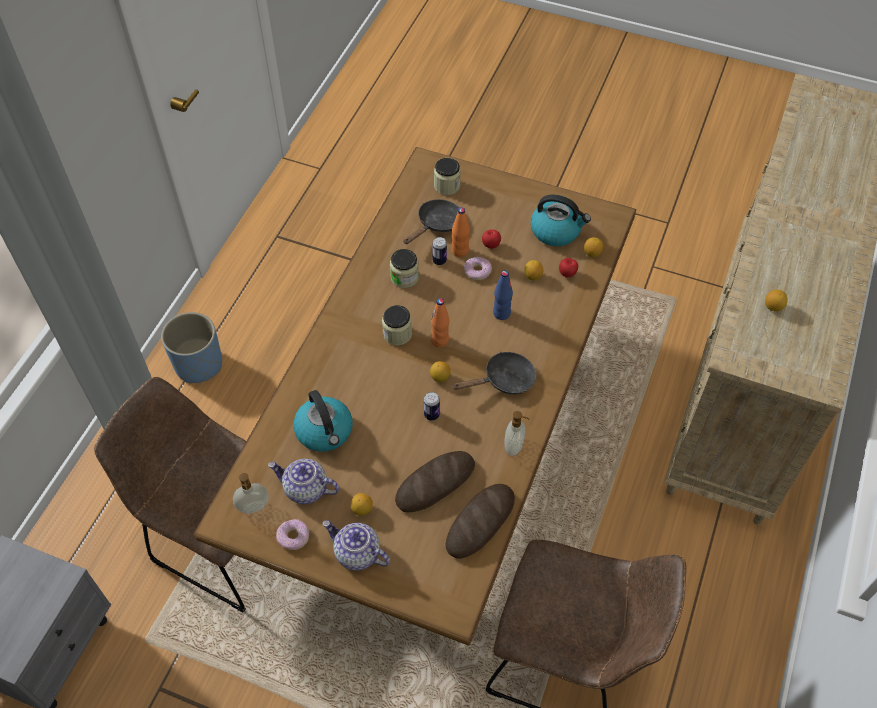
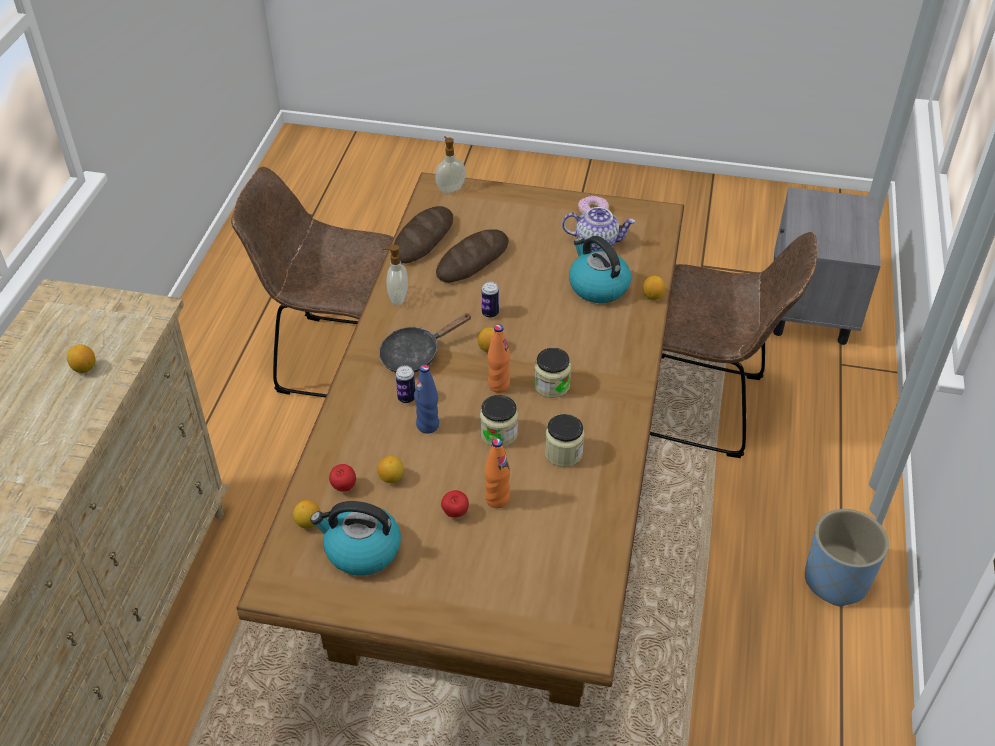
camera: 170 degrees right, 10 degrees down
soap dispenser [233,473,268,513] -> soap dispenser moved to [435,136,466,193]
teapot [323,520,390,571] -> none
lemon [351,493,373,516] -> lemon moved to [643,276,665,300]
black frying pan [404,199,460,244] -> none
can [432,237,447,265] -> can moved to [395,365,415,403]
jar [434,158,461,195] -> jar moved to [480,395,518,447]
donut [464,257,492,280] -> none

